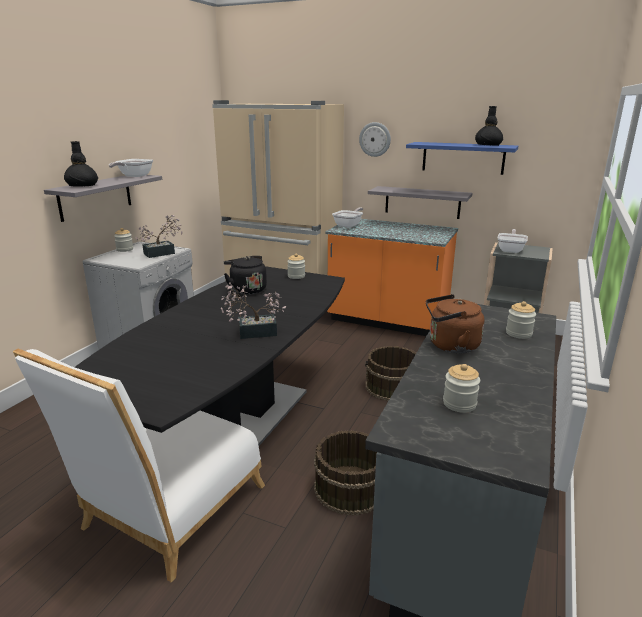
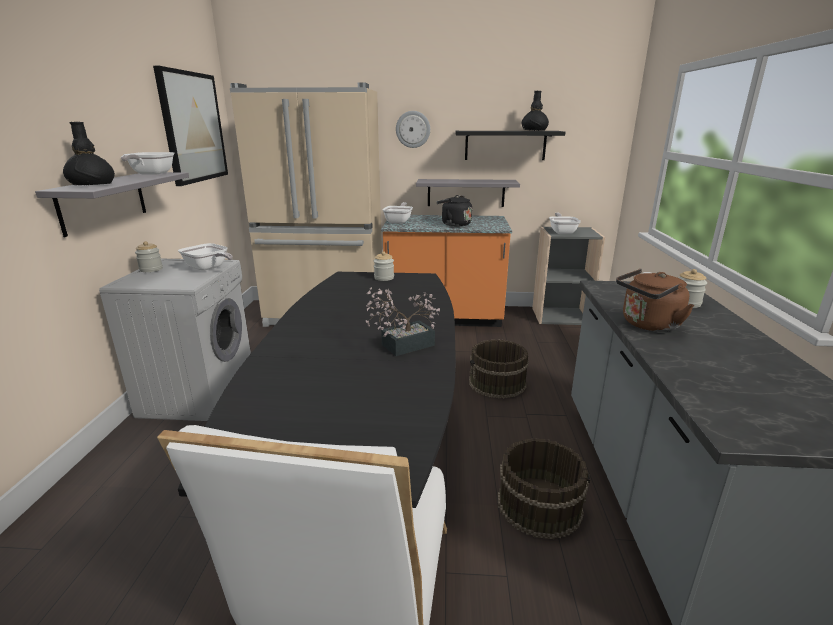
camera: 20 degrees left, 0 degrees up
potted plant [135,215,183,258] -> frying pan [178,243,233,271]
black kettle [224,256,267,294] -> black kettle moved to [437,195,472,227]
blue shelf [406,142,518,175] -> black shelf [455,131,566,160]
jar [443,364,480,413] -> none
none -> picture [153,66,228,186]

